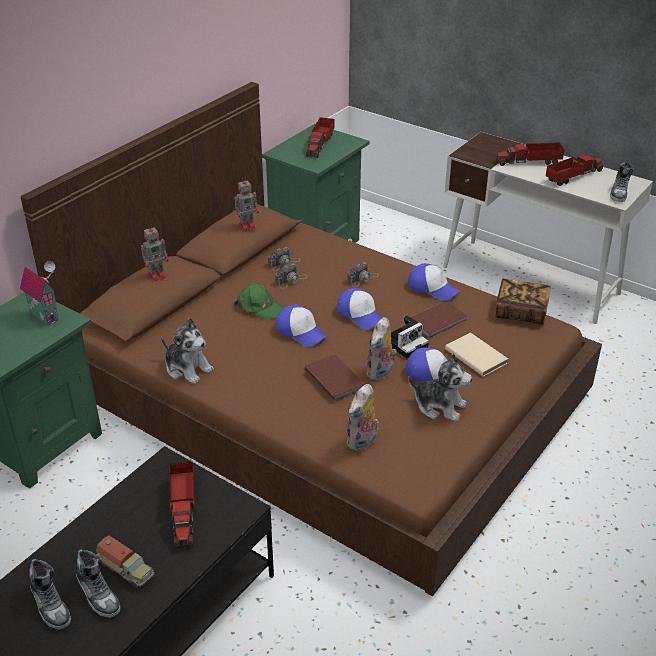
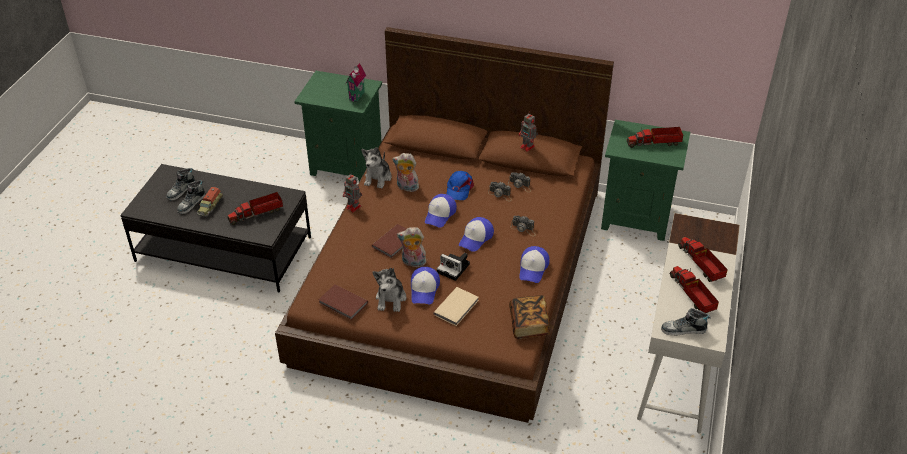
camera: 70 degrees right, 5 degrees up
toy robot [141,224,168,281] -> toy robot moved to [343,174,362,212]
green cap [234,283,284,320] -> blue cap [447,171,474,200]
plush toy [346,384,379,452] -> plush toy moved to [392,153,419,192]
brown book [410,301,467,339] -> brown book moved to [318,284,368,320]
toy truck [546,151,603,186] -> toy truck turned 150 degrees counterclockwise [670,266,719,313]

